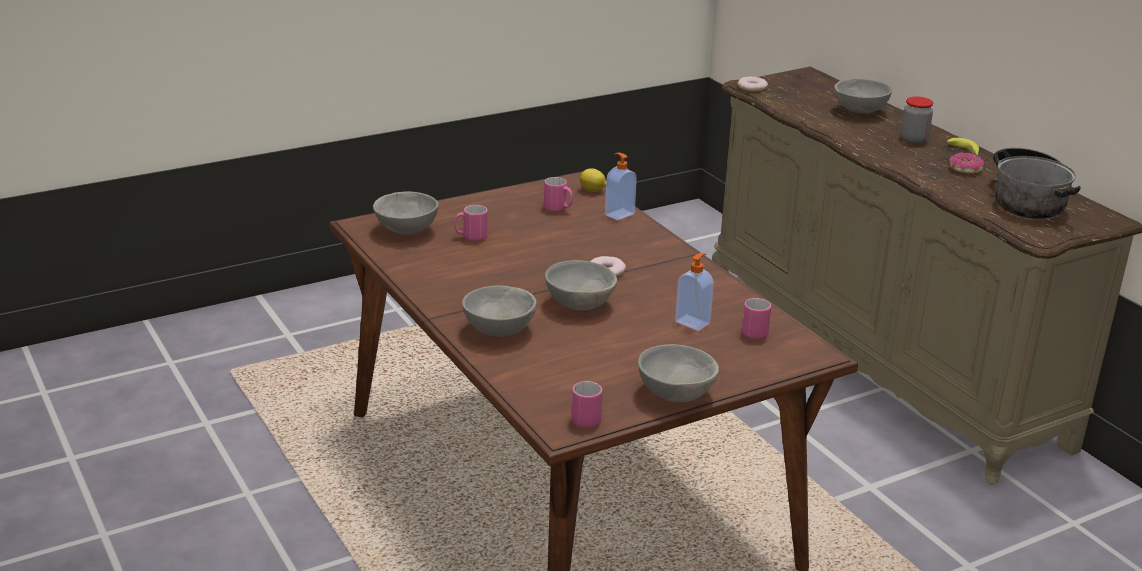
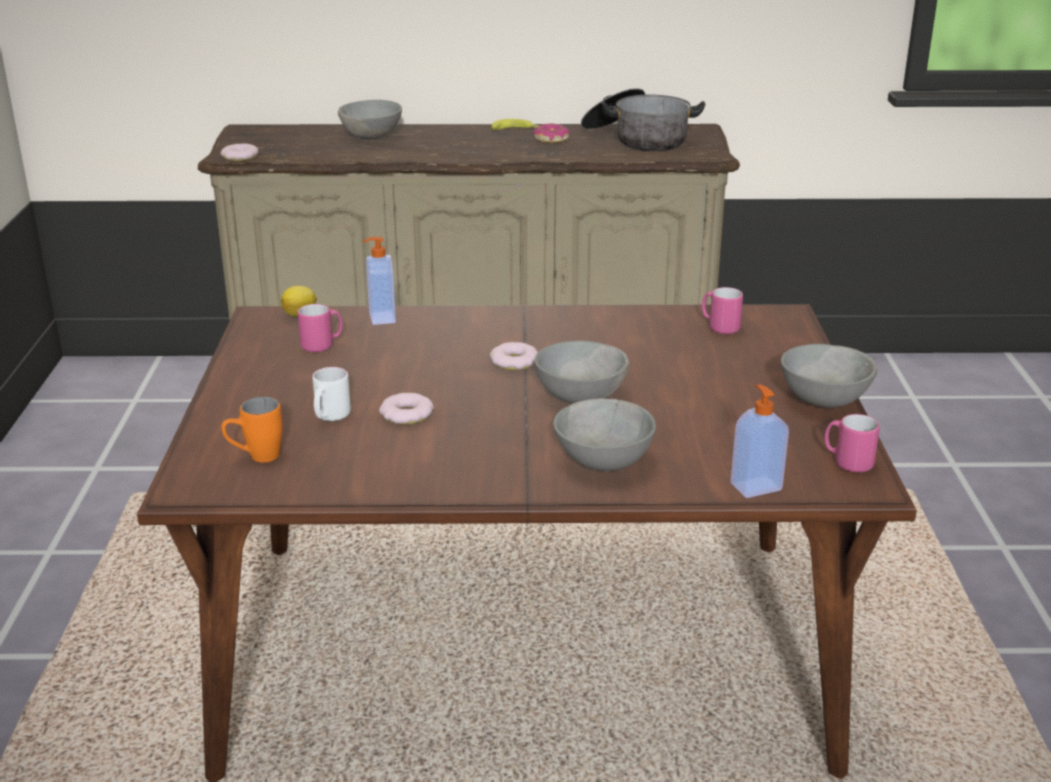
camera: 60 degrees left, 0 degrees up
grey bowl [373,191,439,235] -> orange mug [221,397,283,463]
pink mug [454,205,488,241] -> white mug [312,367,351,421]
soap dispenser [675,253,714,331] -> soap dispenser moved to [731,385,789,498]
jar [901,97,933,143] -> none
none -> donut [379,393,434,425]

